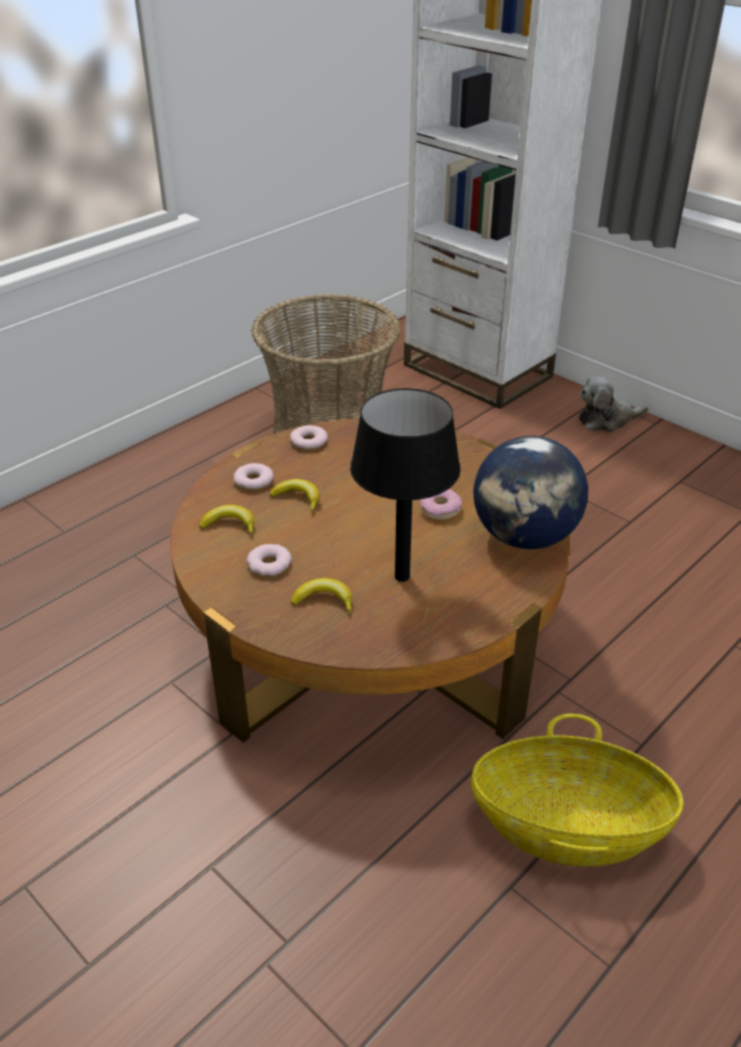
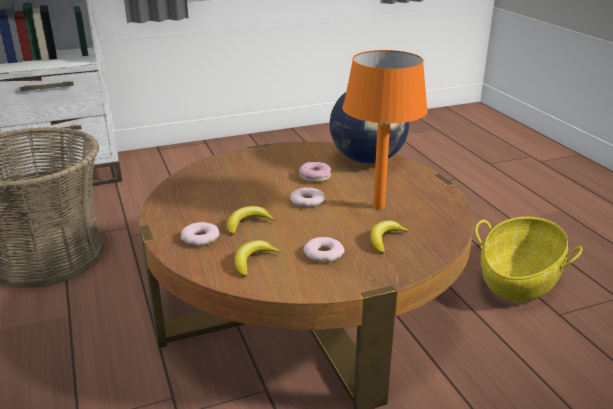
camera: 65 degrees left, 10 degrees down
donut [290,425,328,450] -> donut moved to [290,187,325,208]
black table lamp [350,388,461,582] -> orange table lamp [343,50,428,209]
plush toy [579,375,649,432] -> none

